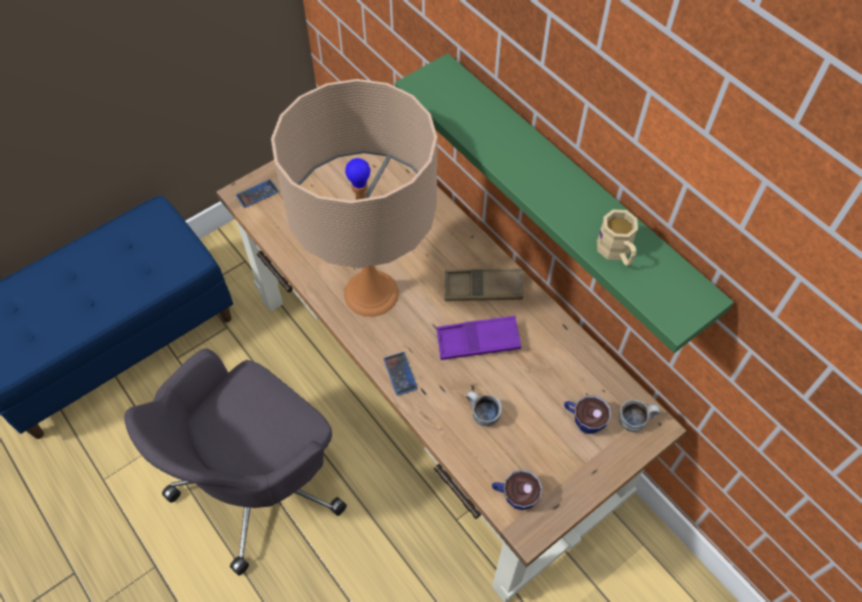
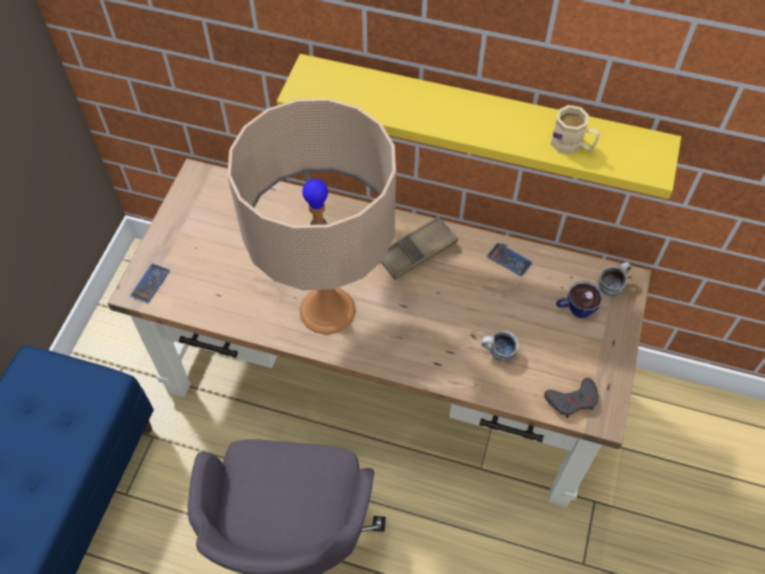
camera: 35 degrees left, 0 degrees up
phone [384,352,418,396] -> phone moved to [487,243,532,276]
green shelf [395,53,734,353] -> yellow shelf [277,54,681,199]
purple tray [436,316,521,360] -> none
cup [492,470,542,510] -> grey game controller [544,378,598,418]

